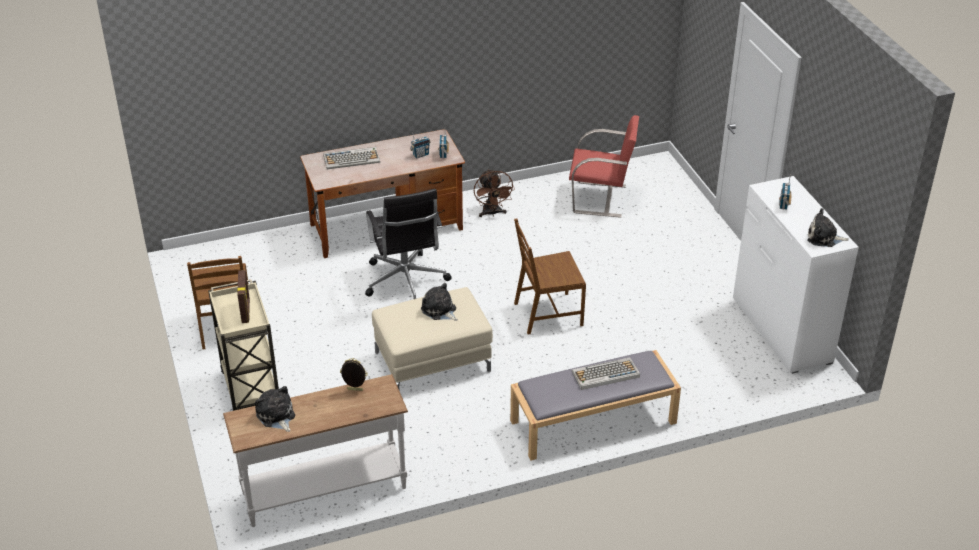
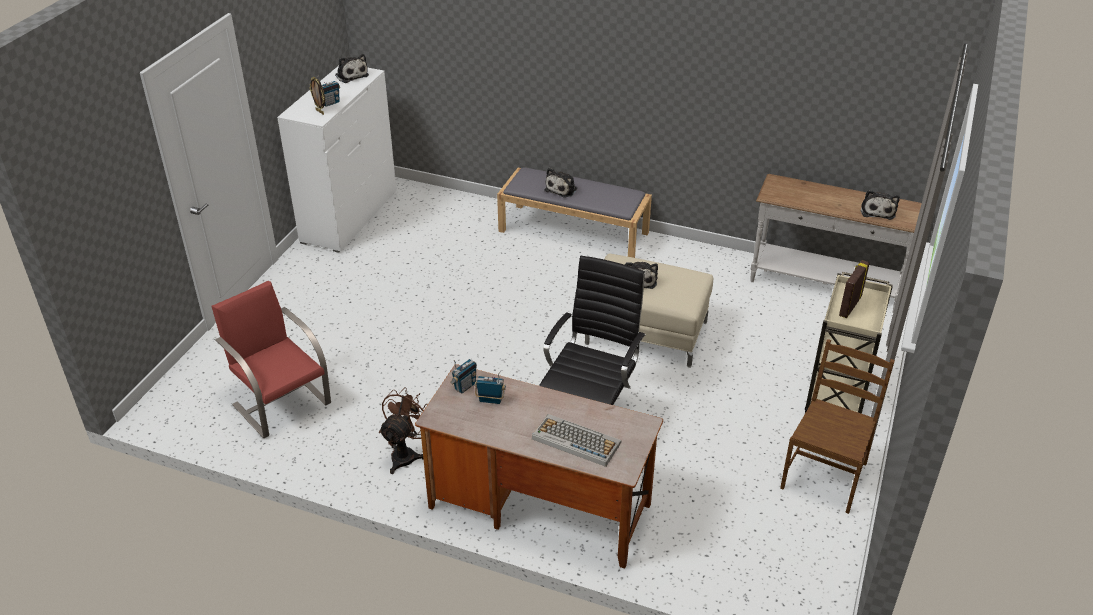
camera: 140 degrees left, 0 degrees up
picture frame [340,358,368,391] -> picture frame moved to [309,77,325,115]
brown chair [514,218,586,335] -> none
keyboard [572,357,640,390] -> plush toy [544,168,577,198]

